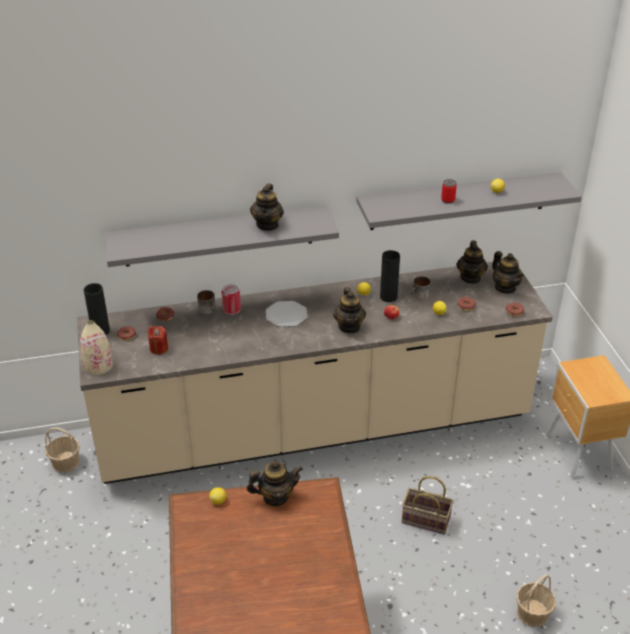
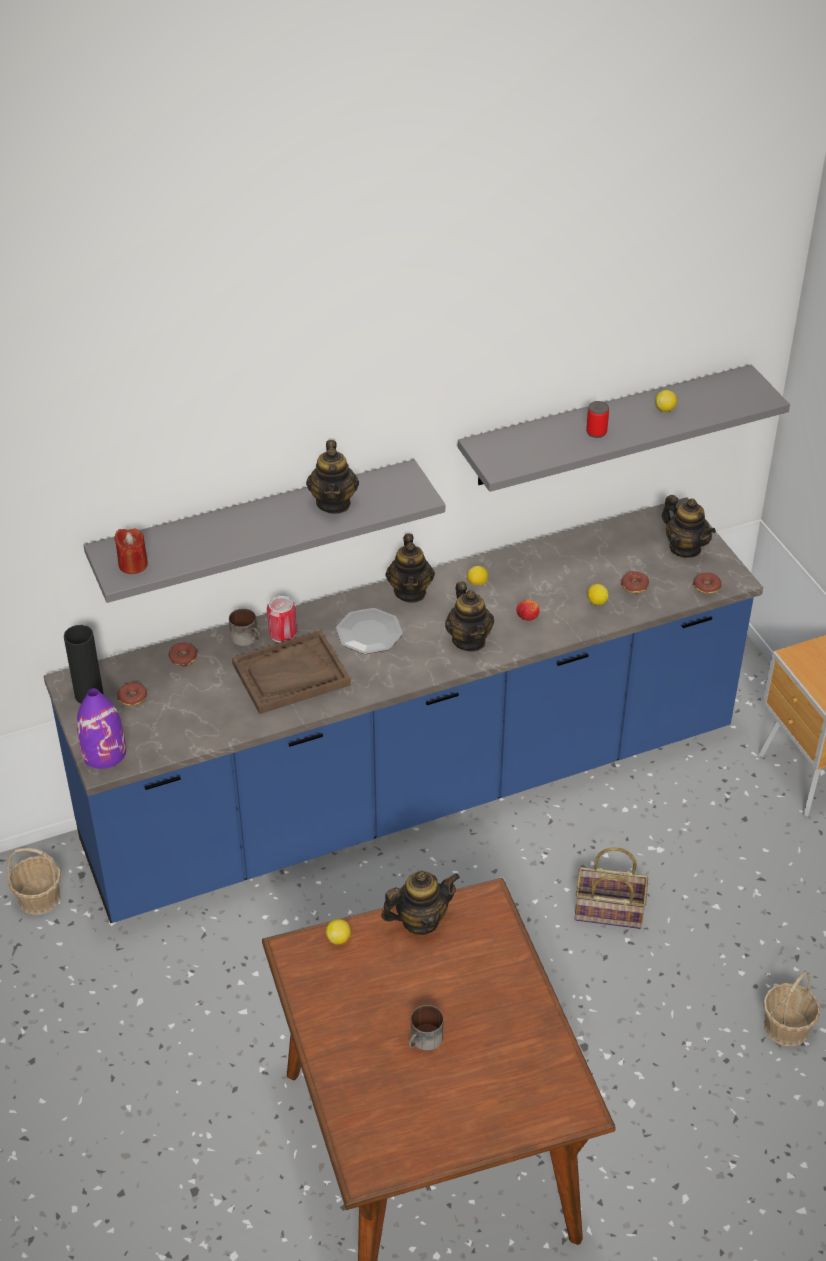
camera: 10 degrees left, 5 degrees up
beige counter [77,261,553,484] -> blue counter [44,497,763,923]
beige vase [80,320,113,375] -> purple vase [77,688,126,769]
red candle [147,326,168,355] -> red candle moved to [114,528,148,574]
black vase [380,250,400,302] -> none
mug [411,276,431,300] -> mug moved to [408,1005,444,1051]
teapot [456,240,488,284] -> teapot moved to [385,534,435,603]
none -> brown tray [232,630,351,714]

